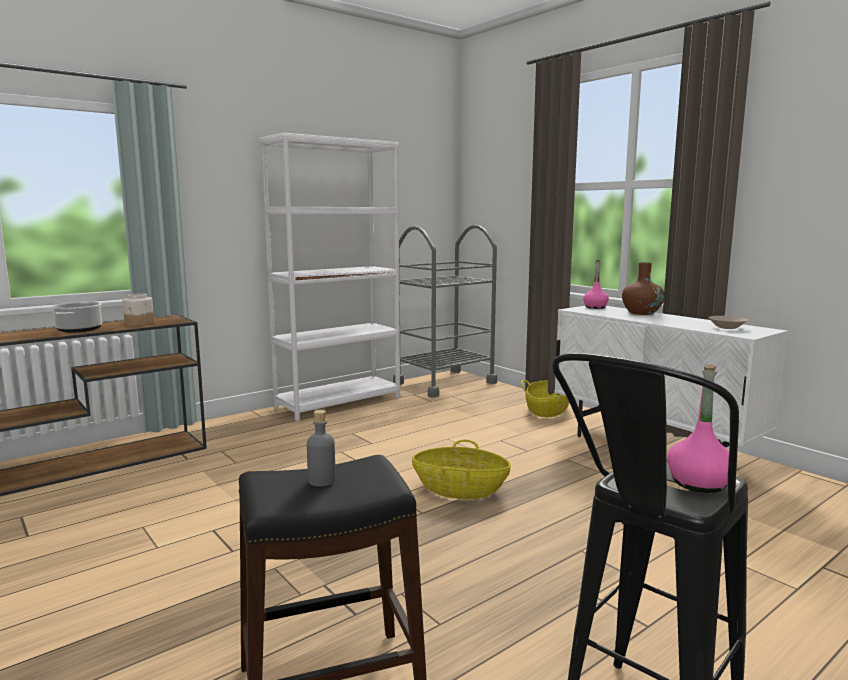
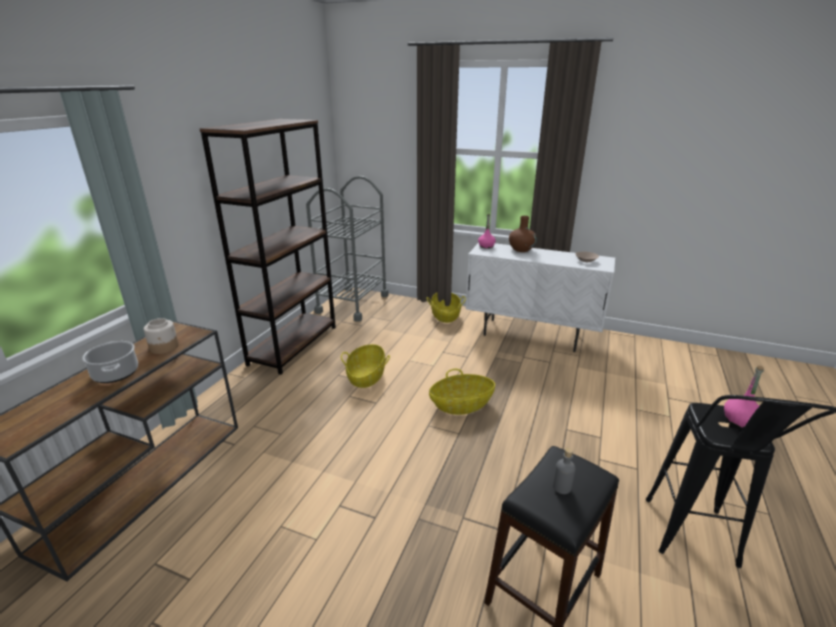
camera: 30 degrees left, 15 degrees up
white bookcase [259,133,400,421] -> brown bookcase [200,119,336,375]
none -> basket [341,344,390,388]

